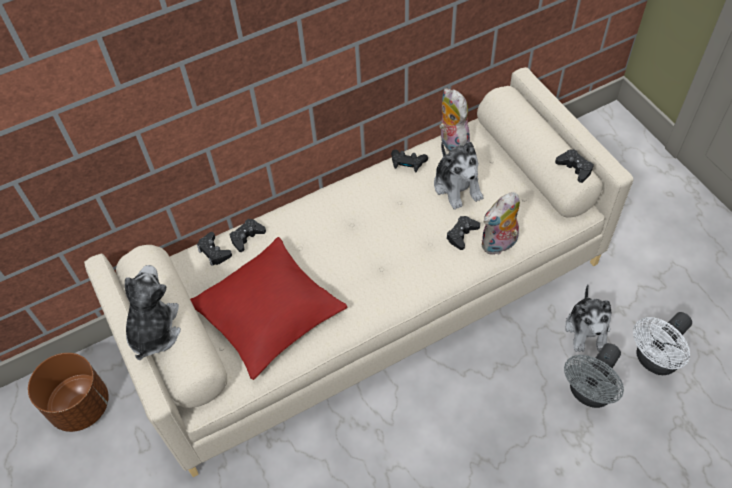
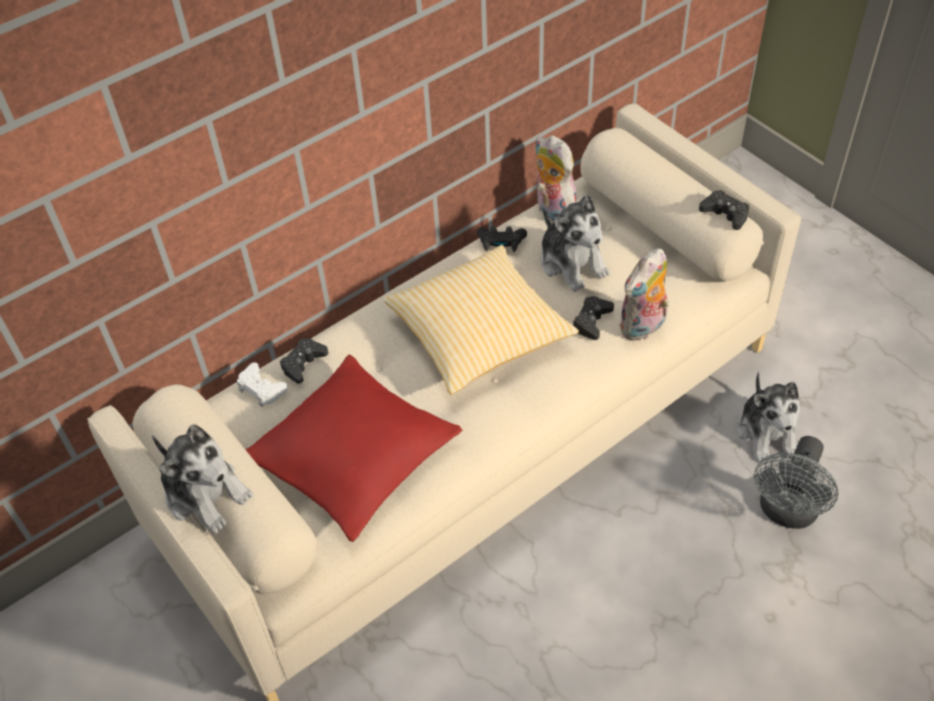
camera: 10 degrees left, 5 degrees down
brown planter [28,353,109,432] -> none
plush toy [125,265,181,360] -> plush toy turned 135 degrees clockwise [152,424,254,534]
black game controller [197,232,232,266] -> white game controller [237,362,288,407]
white fan [633,312,692,375] -> none
none -> pillow [384,245,579,394]

